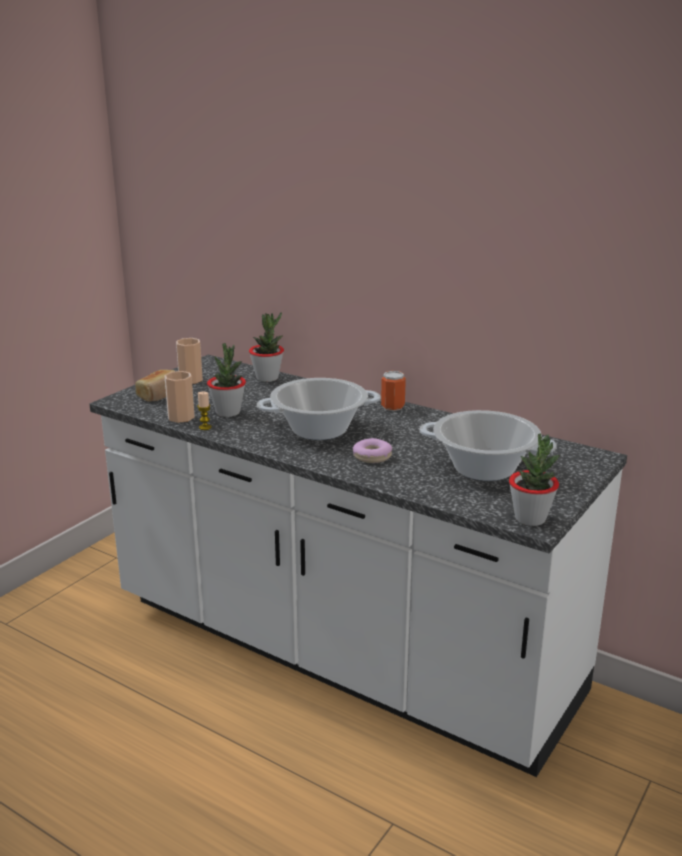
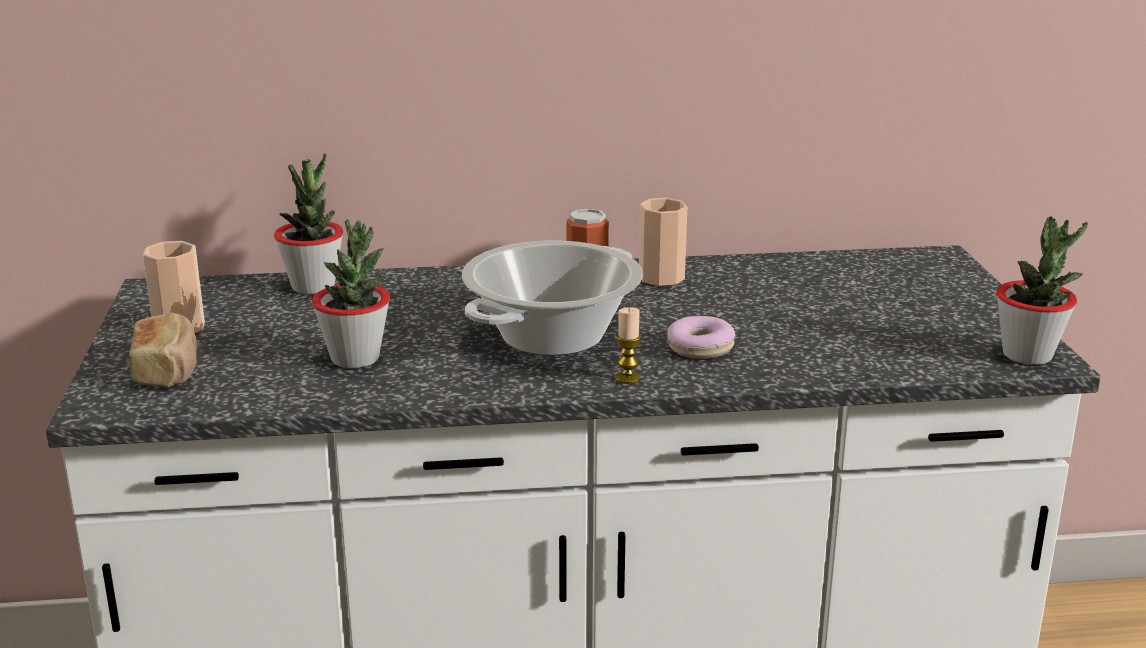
camera: 40 degrees left, 0 degrees up
cup [165,371,195,423] -> cup moved to [639,198,687,286]
candle [197,392,212,430] -> candle moved to [615,307,642,384]
cooking pot [420,410,557,481] -> none

